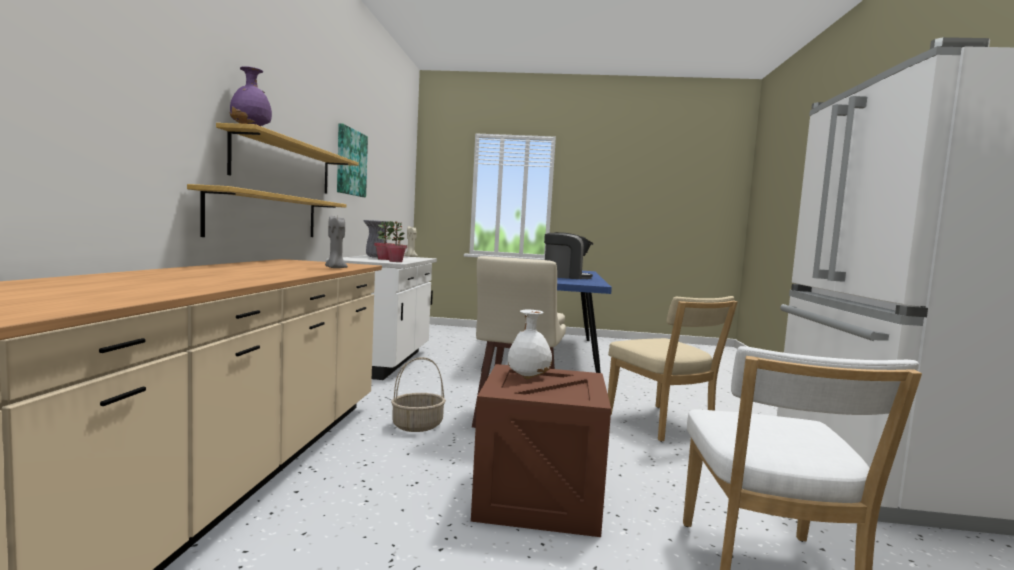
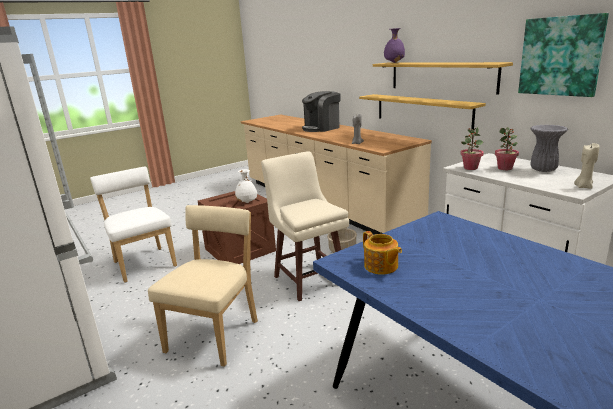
camera: 140 degrees right, 15 degrees up
coffee machine [544,232,594,279] -> coffee machine moved to [302,91,340,132]
beige chair [608,296,738,442] -> beige chair turned 90 degrees clockwise [148,205,258,367]
none -> teapot [363,231,402,275]

